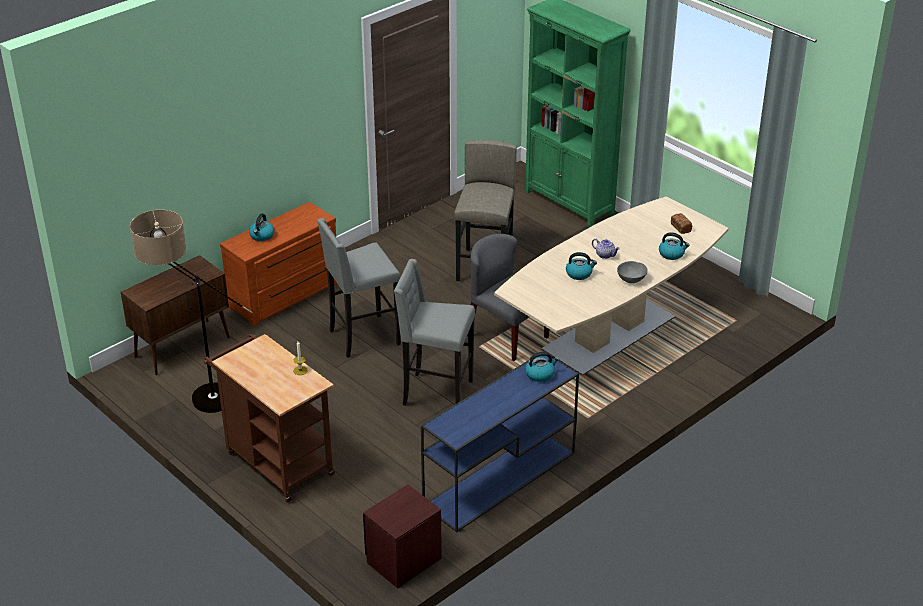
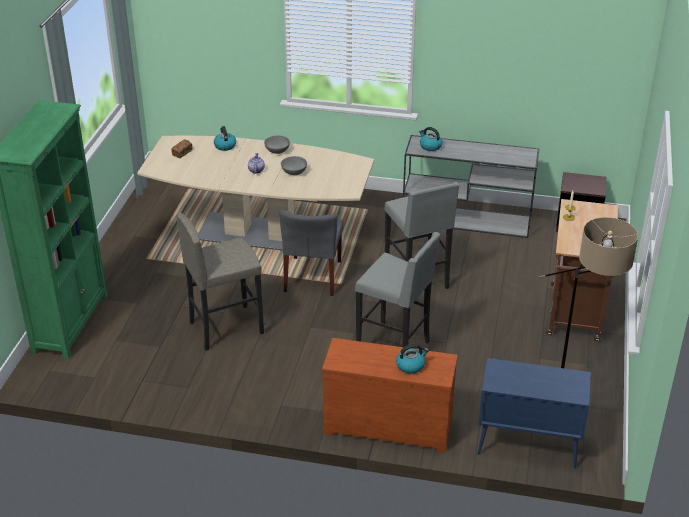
camera: 125 degrees left, 0 degrees up
brown cabinet [121,255,230,375] -> blue cabinet [478,358,591,469]
blue console table [421,351,579,532] -> grey console table [403,135,539,238]
kettle [566,252,597,280] -> grey bowl [281,156,307,175]

